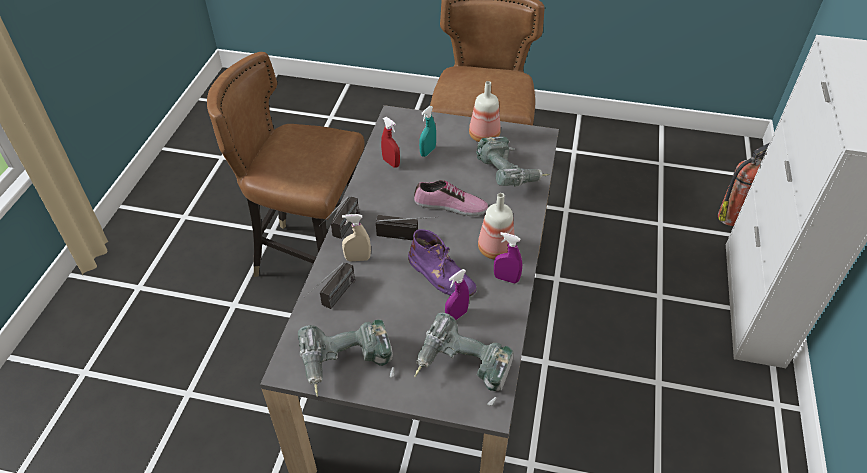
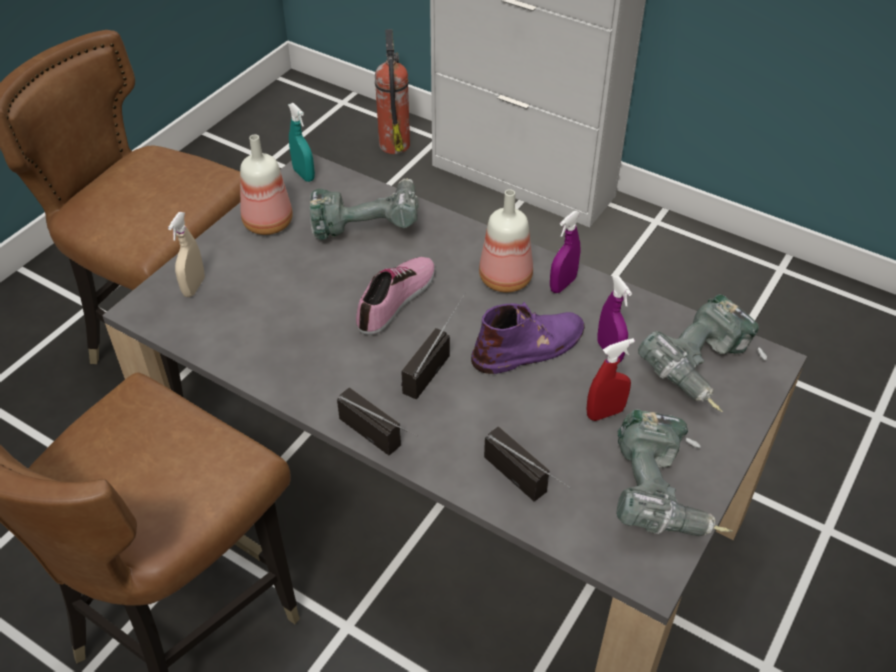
camera: 70 degrees left, 0 degrees up
beige spray bottle [342,214,371,262] -> beige spray bottle moved to [168,212,205,297]
red spray bottle [381,117,400,168] -> red spray bottle moved to [586,338,635,421]
turquoise spray bottle [419,106,436,157] -> turquoise spray bottle moved to [288,103,315,182]

